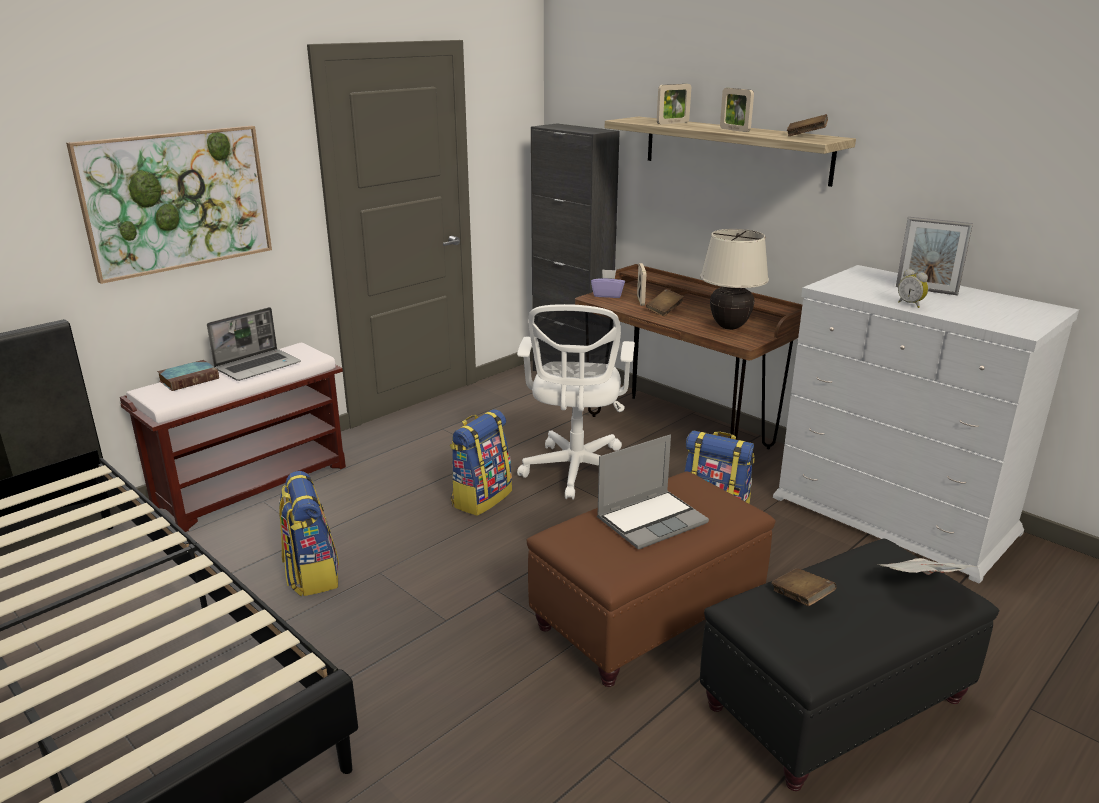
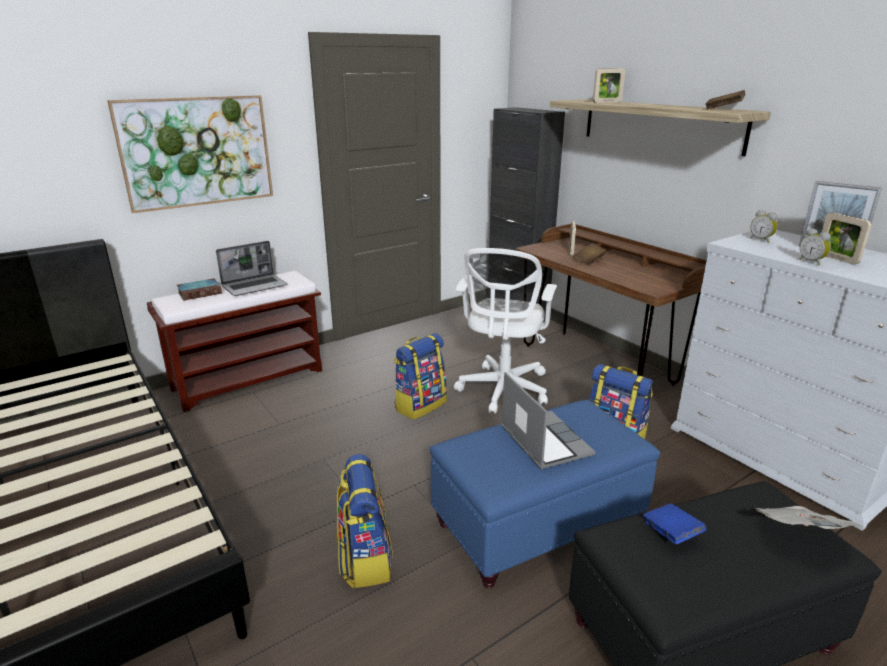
camera: 10 degrees right, 0 degrees up
backpack [279,471,339,597] -> backpack moved to [337,454,393,588]
brown ottoman [526,472,776,687] -> blue ottoman [430,400,661,588]
purple tissue box [591,269,625,298] -> none
laptop [597,435,709,549] -> laptop turned 90 degrees counterclockwise [501,372,596,469]
beige table lamp [700,229,769,330] -> none
picture frame [720,88,754,132] -> picture frame moved to [822,213,872,265]
brown book [771,568,836,606] -> blue book [643,503,707,545]
none -> alarm clock [751,210,778,243]

